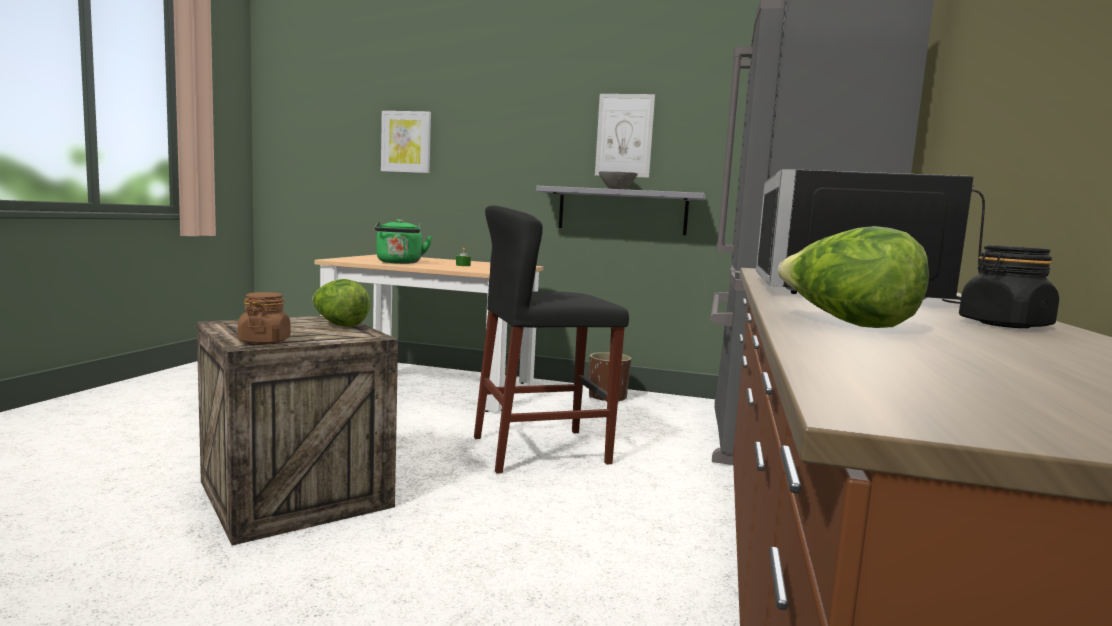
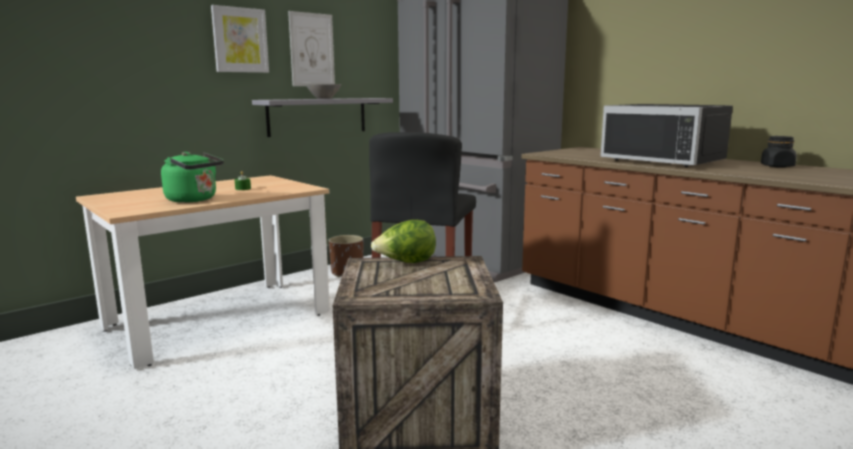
camera: 55 degrees left, 5 degrees up
brown jar [238,292,291,344] -> none
picture [381,111,431,173] -> picture moved to [211,5,269,73]
lettuce [778,226,929,328] -> none

